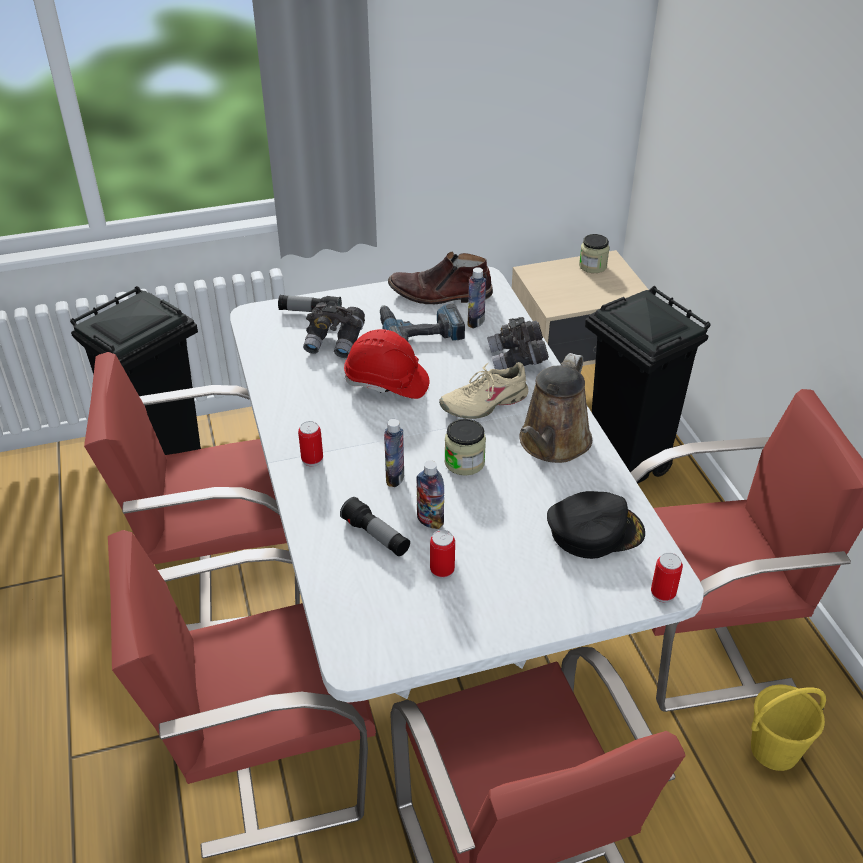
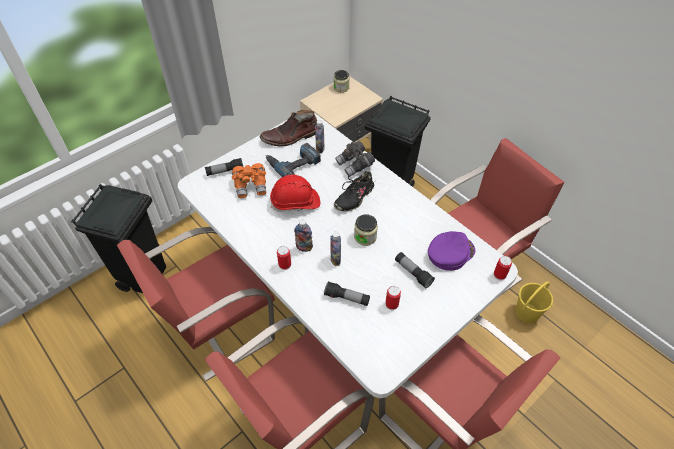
camera: 25 degrees left, 10 degrees up
grey binoculars [303,301,365,358] -> orange binoculars [232,163,266,198]
bottle [417,461,444,529] -> bottle moved to [294,219,313,252]
beige shoe [439,362,529,419] -> black shoe [334,170,376,211]
brown watering can [519,353,592,463] -> none
black cap [547,491,645,559] -> purple cap [428,231,475,271]
none -> flashlight [395,252,435,289]

